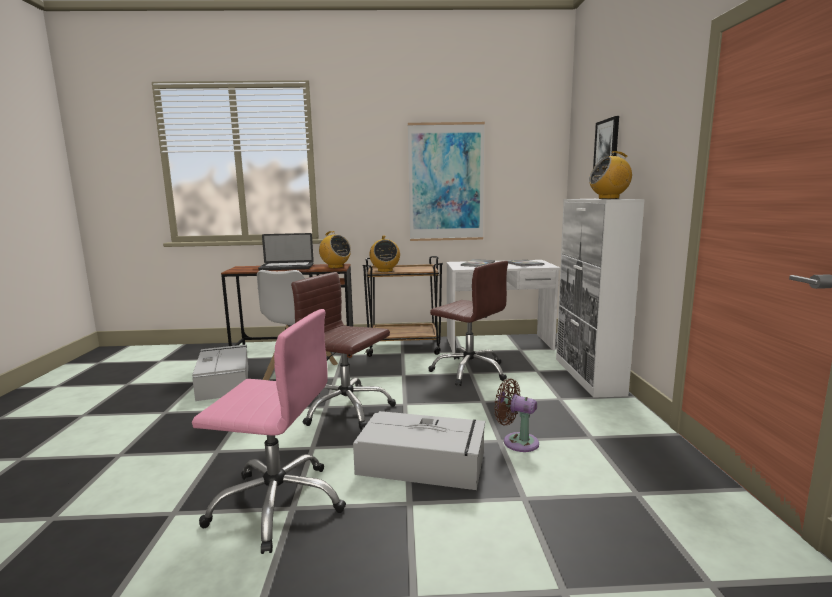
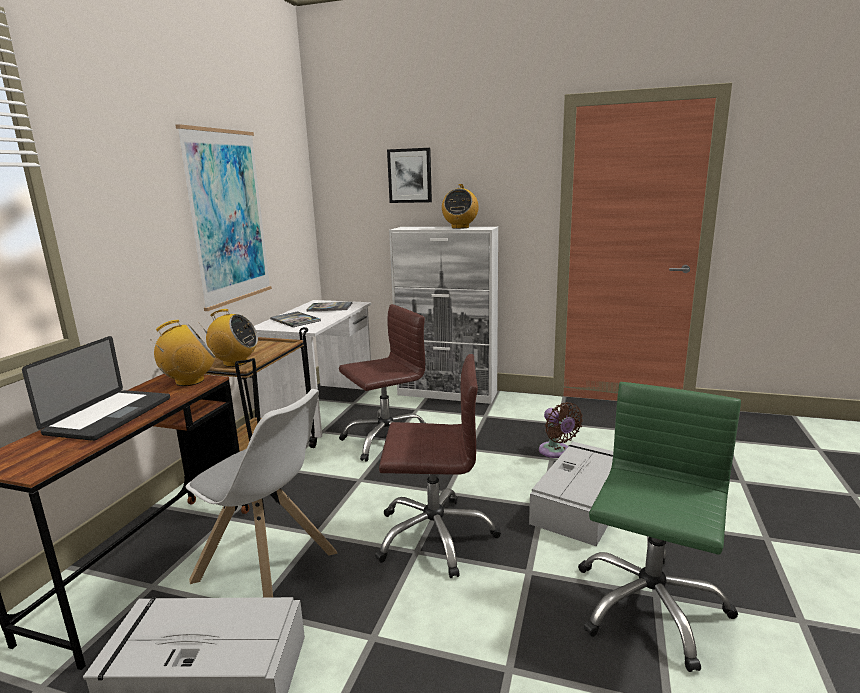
camera: 70 degrees left, 5 degrees up
pink office chair [192,309,346,554] -> green office chair [578,382,741,672]
brown office chair [291,272,396,429] -> brown office chair turned 135 degrees counterclockwise [375,354,501,578]
brown fan [494,379,539,452] -> brown fan turned 75 degrees counterclockwise [539,402,583,458]

